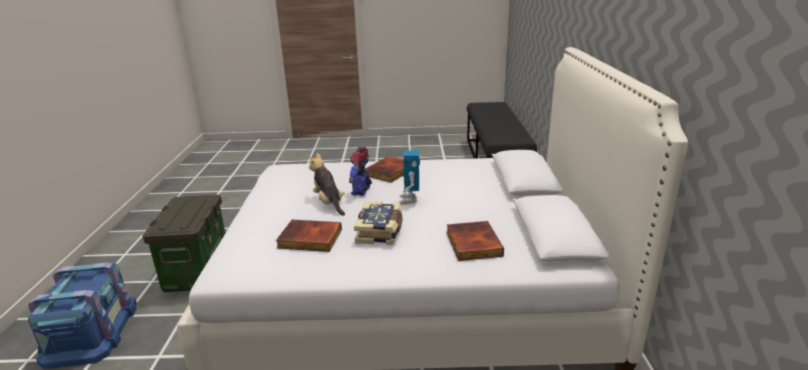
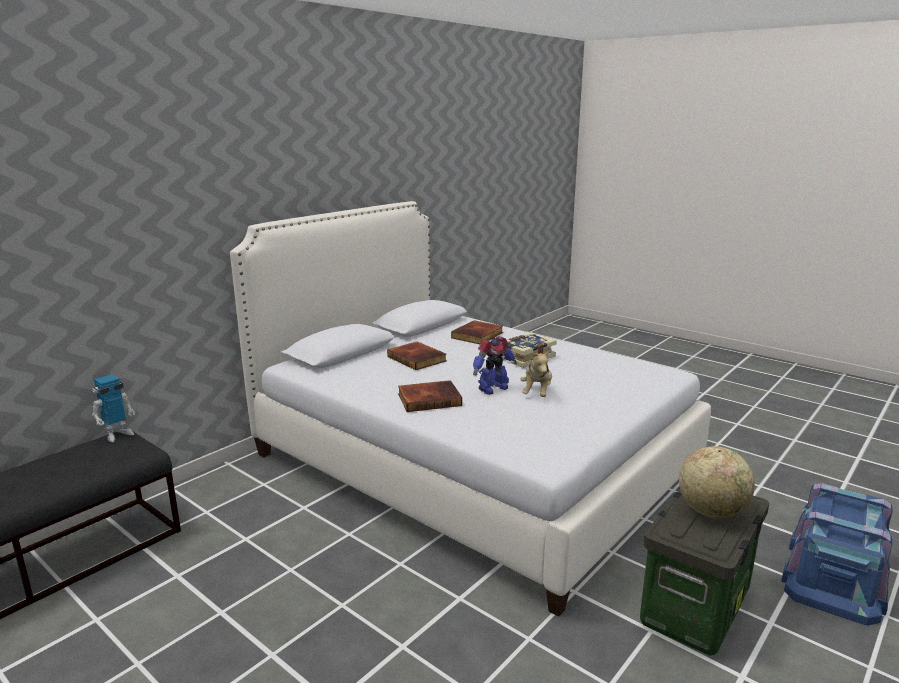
camera: 140 degrees left, 5 degrees down
book [276,220,342,252] -> book moved to [387,341,447,370]
toy robot [399,150,420,205] -> toy robot moved to [92,374,135,442]
none -> globe [679,446,755,518]

